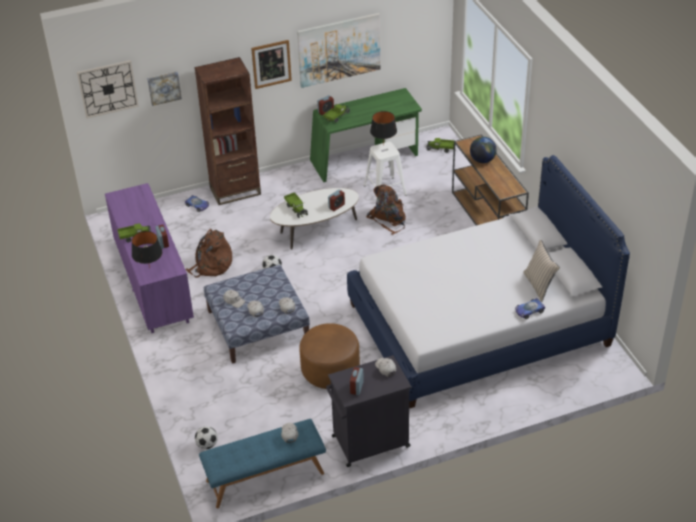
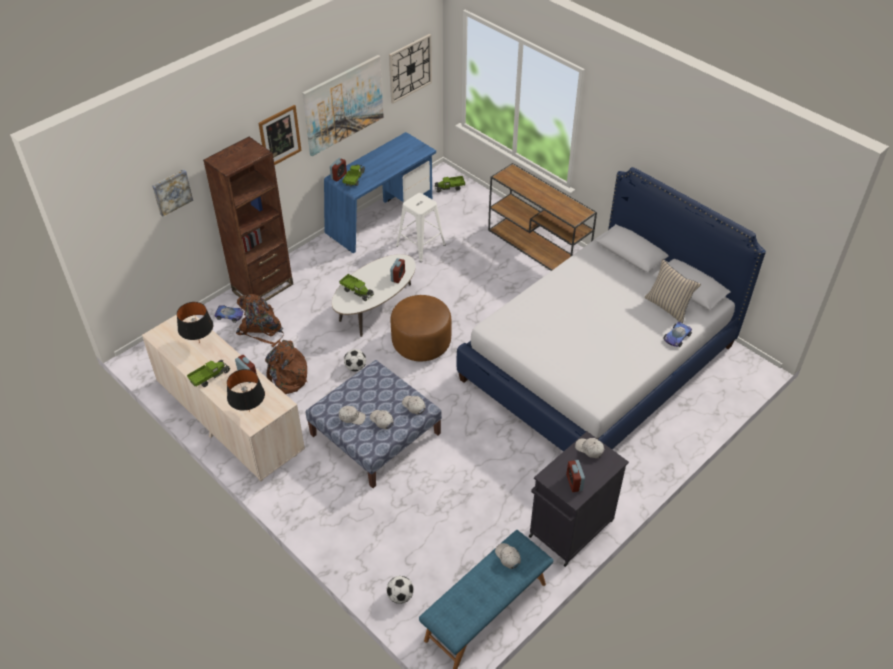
camera: 25 degrees left, 5 degrees up
wall clock [77,60,139,118] -> wall clock moved to [389,34,432,104]
purple dresser [105,183,194,333] -> beige dresser [142,314,305,482]
brown ottoman [299,323,360,389] -> brown ottoman moved to [390,295,451,361]
green desk [310,88,422,182] -> blue desk [324,132,436,253]
brown backpack [366,184,406,235] -> brown backpack moved to [236,294,284,347]
black table lamp [370,111,397,142] -> black table lamp moved to [177,302,213,343]
globe [470,137,497,163] -> none

